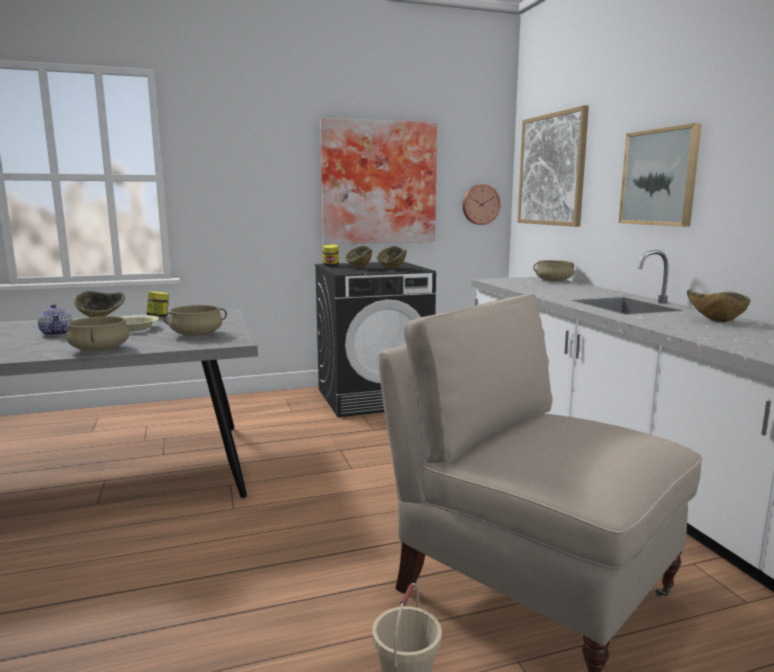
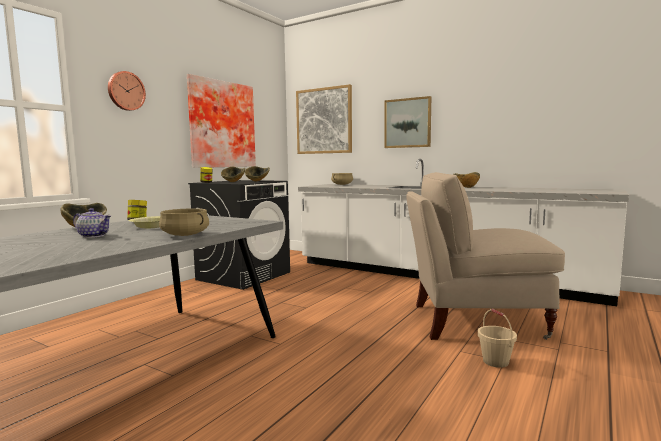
camera: 40 degrees left, 5 degrees down
beige cooking pot [164,305,227,336] -> none
wall clock [462,184,500,225] -> wall clock moved to [108,71,146,111]

